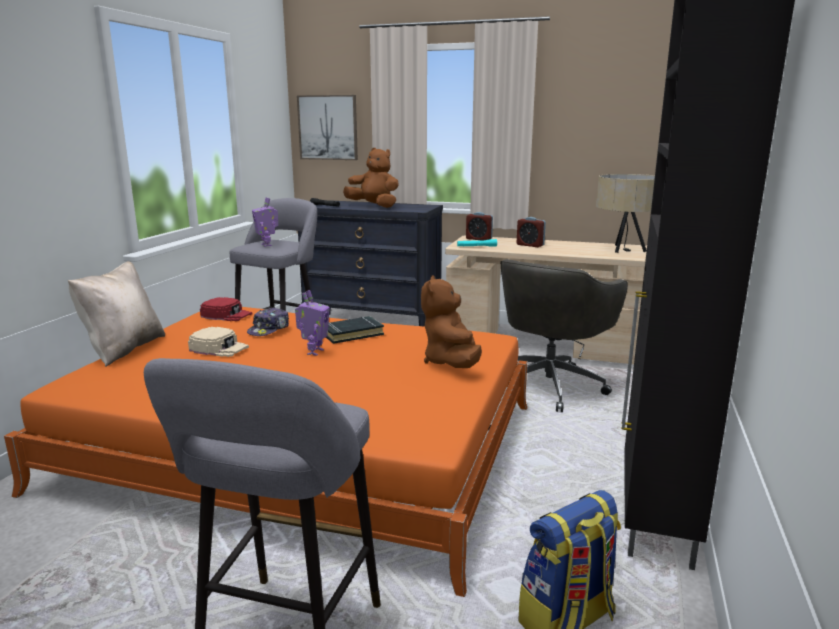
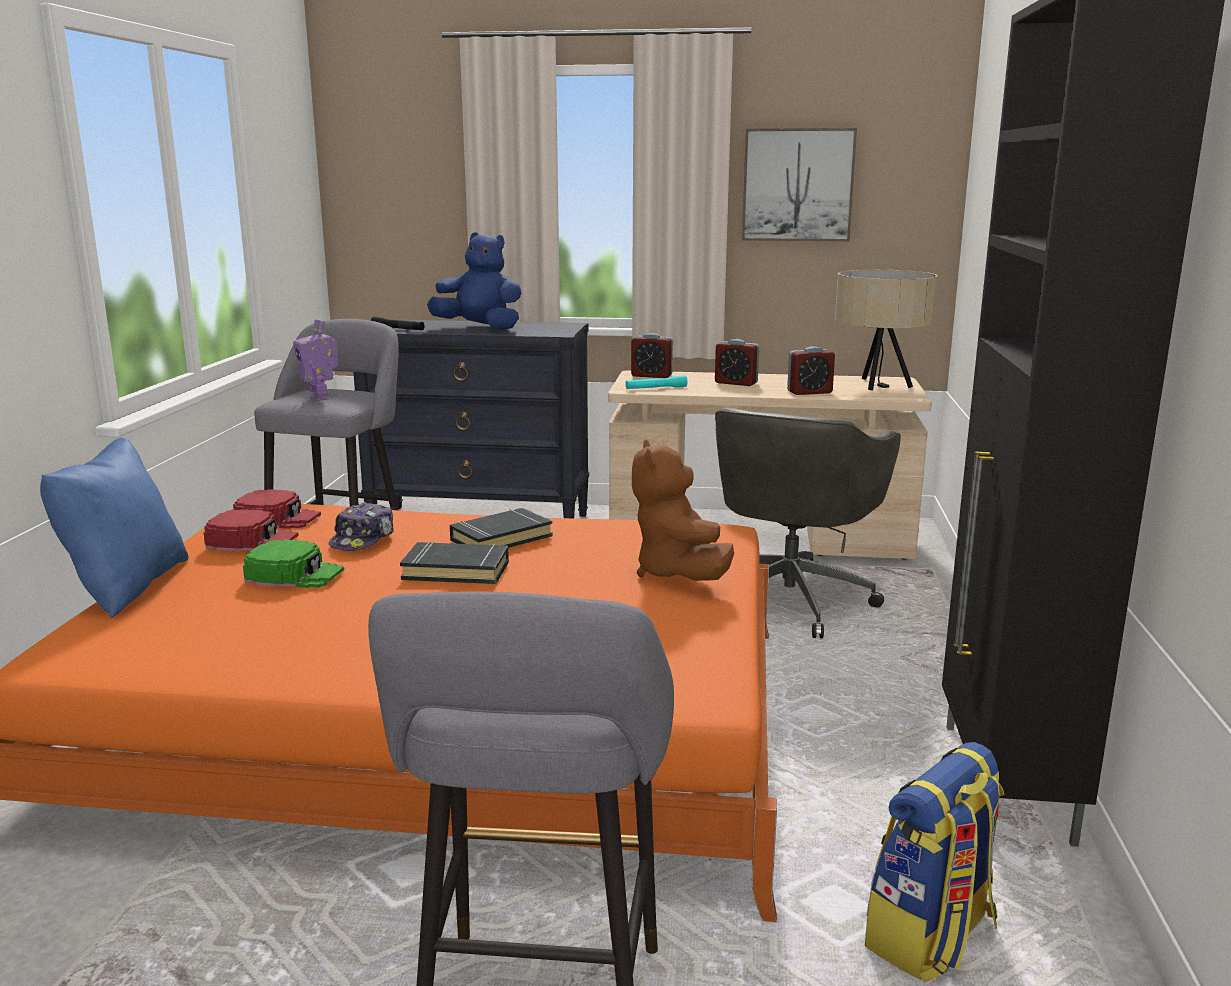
camera: 10 degrees left, 0 degrees up
beige pillow [68,261,165,367] -> blue pillow [40,437,188,618]
beige cap [188,327,249,357] -> green cap [243,539,344,588]
toy robot [295,290,330,356] -> black book [400,541,509,584]
picture [297,95,358,160] -> picture moved to [742,128,857,241]
brown plush toy [343,148,399,208] -> blue plush toy [427,232,522,330]
none -> red cap [204,509,299,551]
none -> alarm clock [787,346,835,395]

